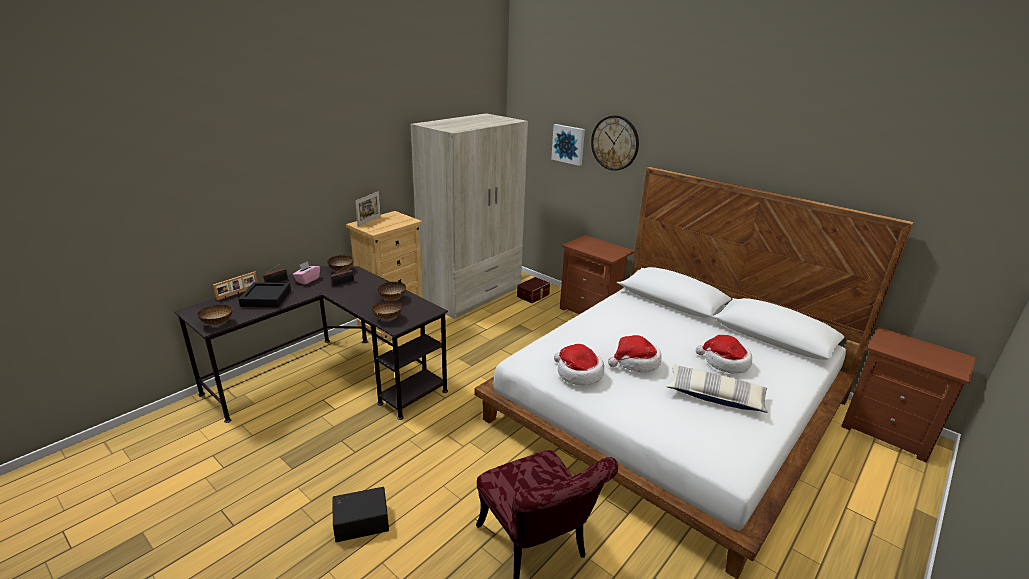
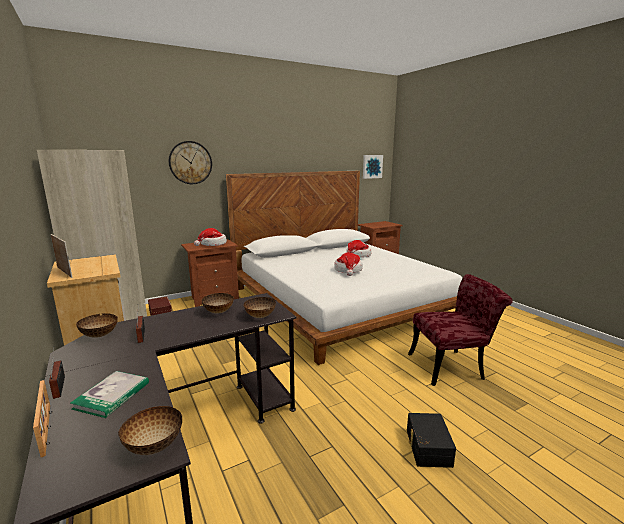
camera: 70 degrees left, 10 degrees down
black tray [239,282,291,307] -> book [70,371,149,418]
pink tissue box [293,261,320,285] -> none
picture [551,124,585,166] -> picture moved to [363,155,383,179]
hat [554,344,604,385] -> hat moved to [194,228,227,246]
pillow [667,365,768,413] -> none

